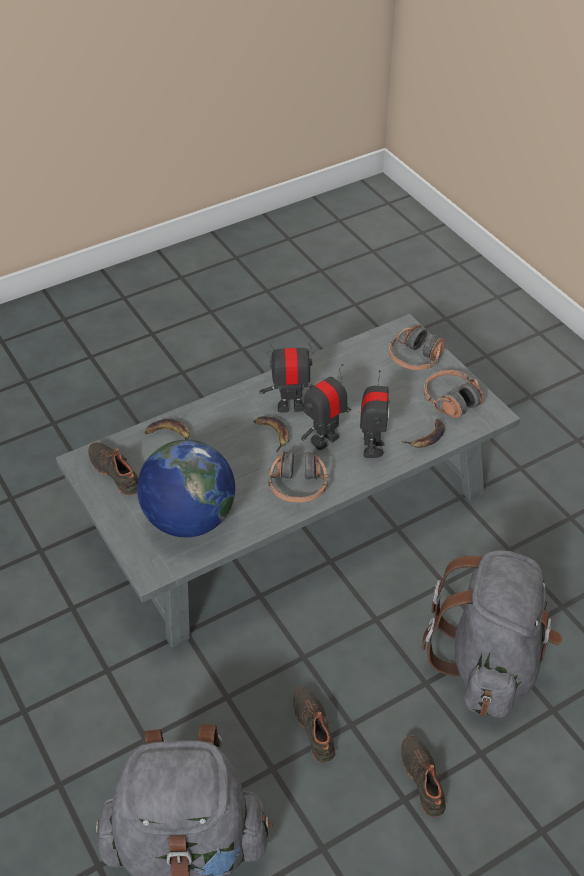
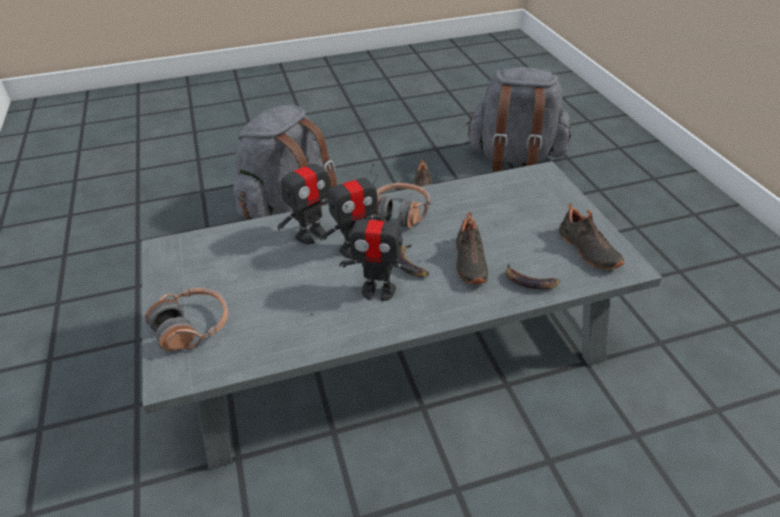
camera: 165 degrees left, 5 degrees down
globe [137,440,235,537] -> none
toy robot [360,370,390,458] -> toy robot turned 150 degrees counterclockwise [277,148,330,245]
black shoe [401,736,446,817] -> black shoe moved to [456,212,488,284]
banana [402,419,445,448] -> none
headphones [424,370,484,418] -> none

